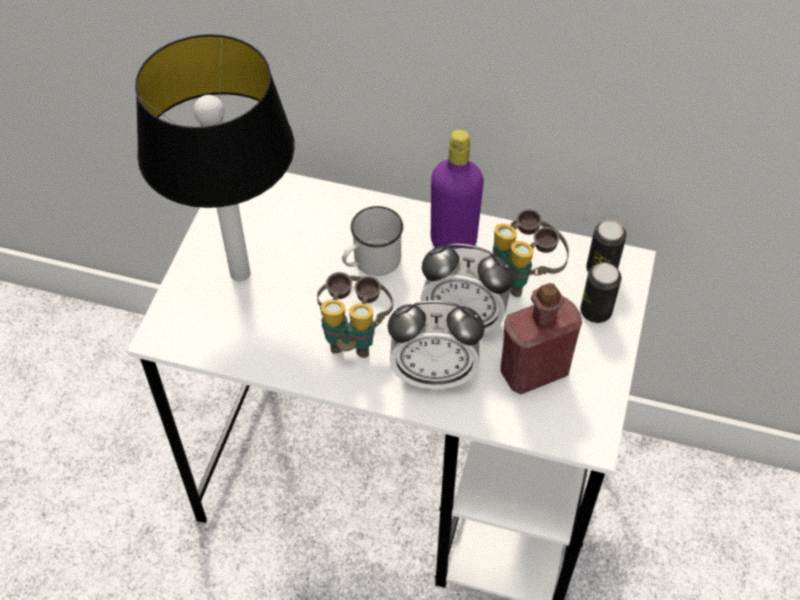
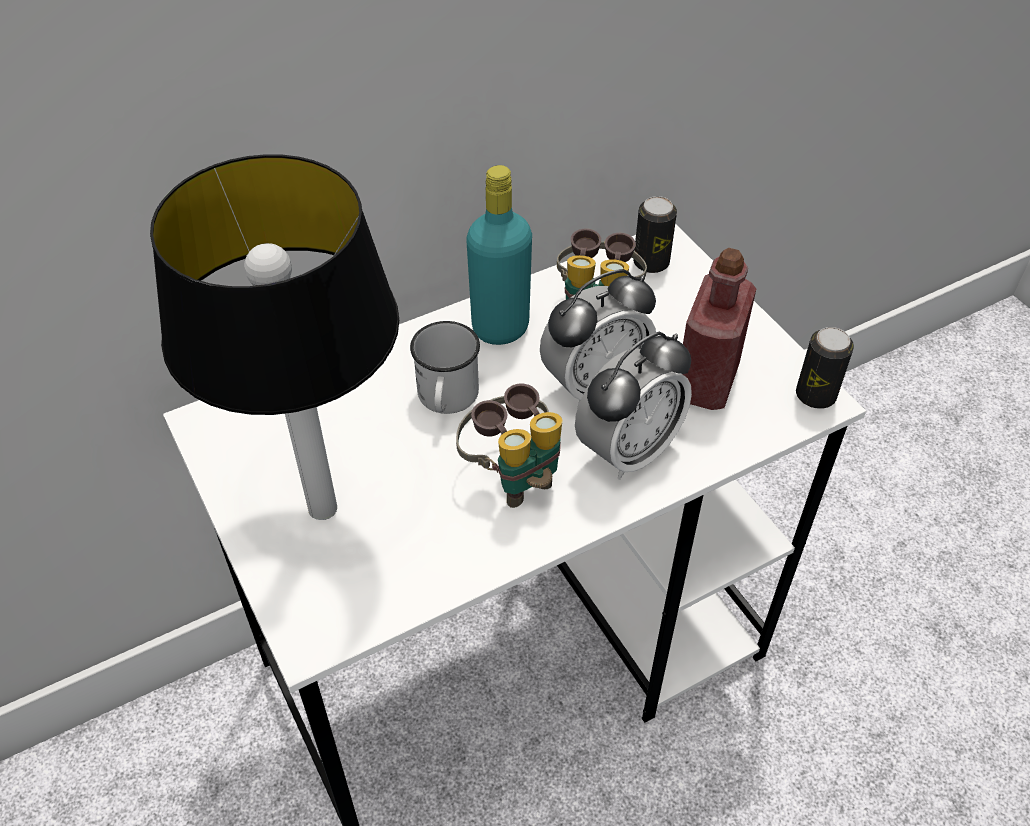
camera: 45 degrees left, 5 degrees down
purple bottle [431,129,484,249] -> turquoise bottle [466,165,532,345]
can [580,263,622,323] -> can moved to [796,327,854,409]

